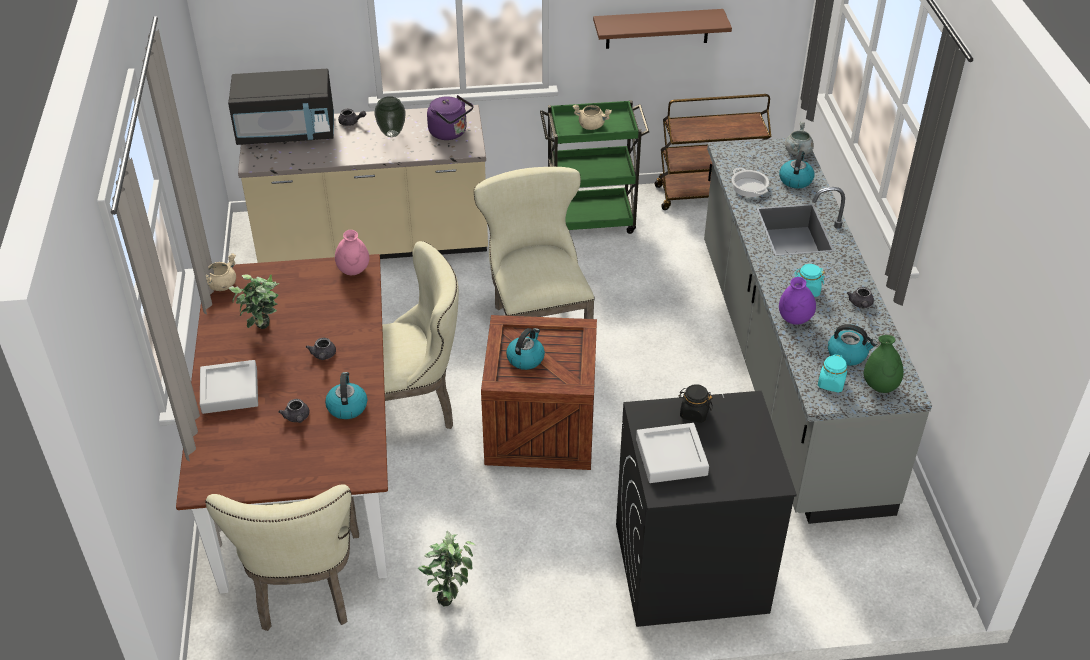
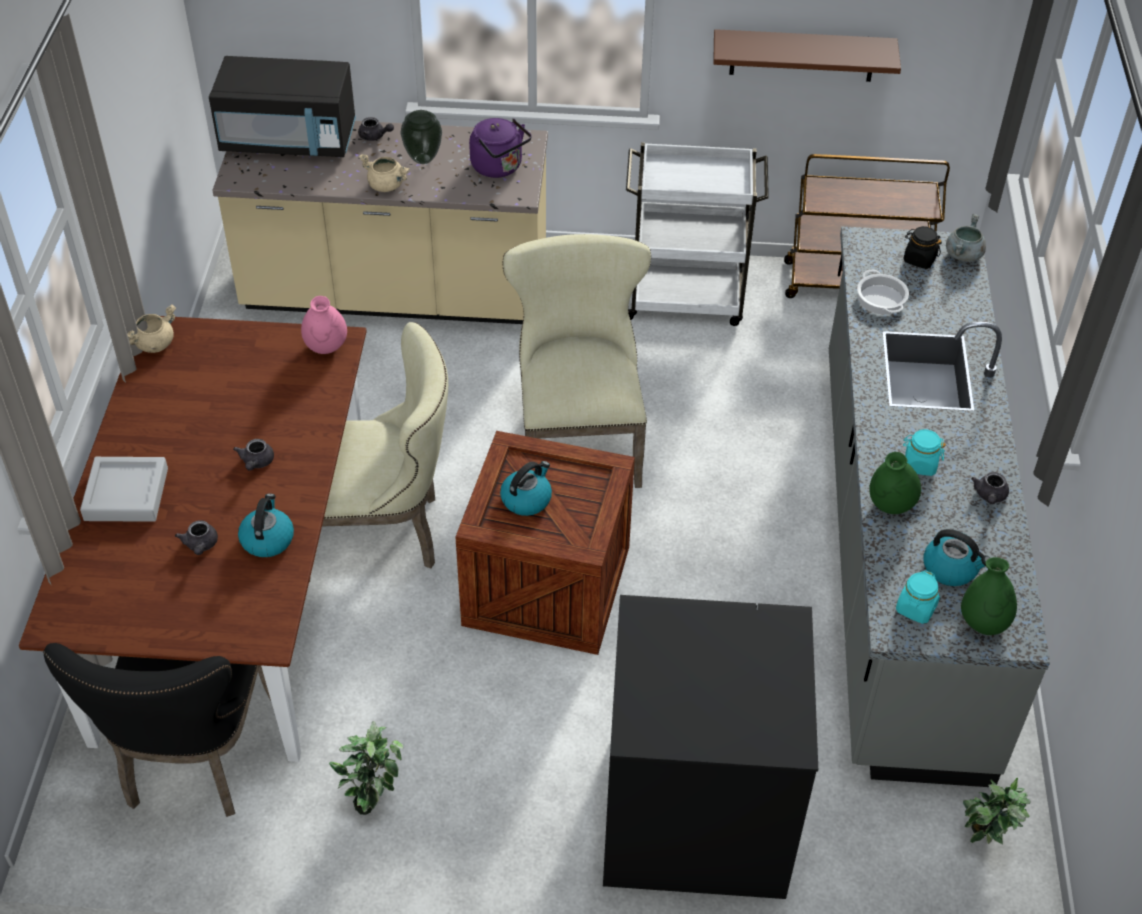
camera: 10 degrees right, 5 degrees up
beige chair [205,484,359,631] -> black chair [43,643,271,817]
potted plant [229,274,279,329] -> potted plant moved to [963,778,1031,844]
green cart [540,100,649,234] -> white cart [626,142,769,326]
beige cooking pot [573,105,612,130] -> beige cooking pot moved to [359,154,409,192]
grey tray [636,423,709,483] -> none
black jar [678,384,713,423] -> black jar moved to [903,226,942,269]
kettle [779,150,815,188] -> none
purple vase [779,277,816,325] -> green vase [869,452,921,514]

